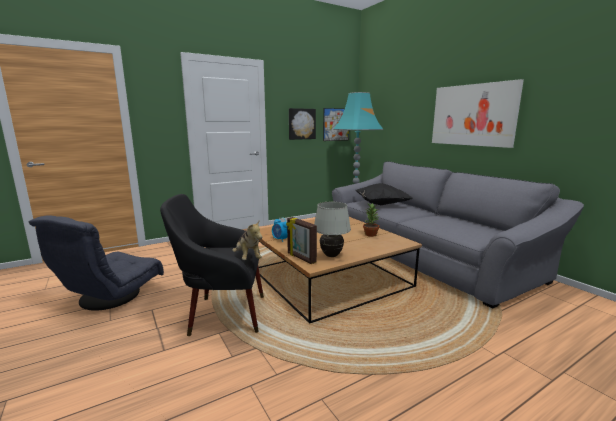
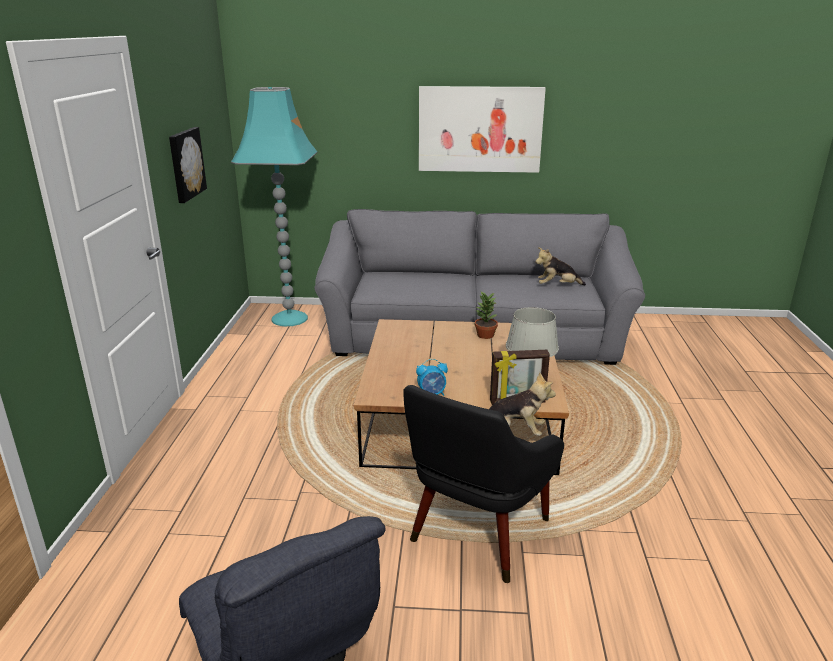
camera: 55 degrees left, 10 degrees up
picture [323,108,349,141] -> none
black pillow [355,183,414,205] -> none
none -> plush toy [535,247,586,285]

